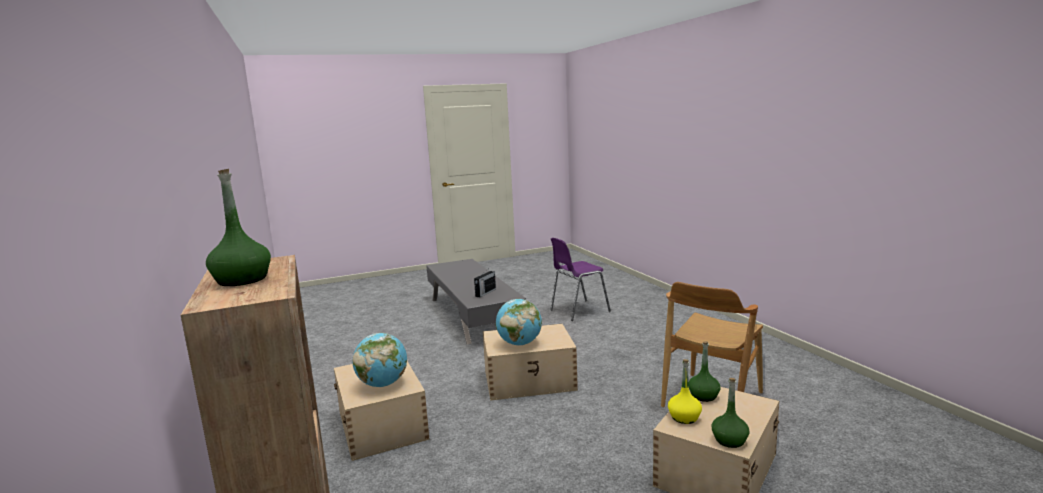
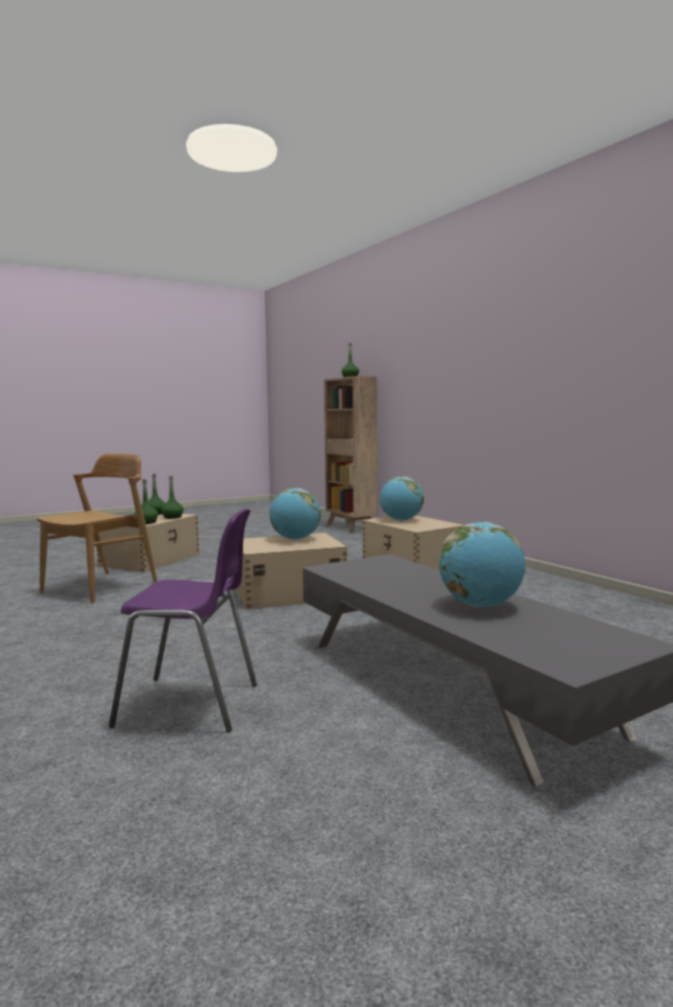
camera: 170 degrees right, 5 degrees down
radio [474,269,496,297] -> none
purple chair [550,238,611,321] -> purple chair turned 45 degrees clockwise [109,509,257,732]
yellow bottle [668,359,702,424] -> green bottle [161,476,184,519]
none -> globe [439,522,525,607]

